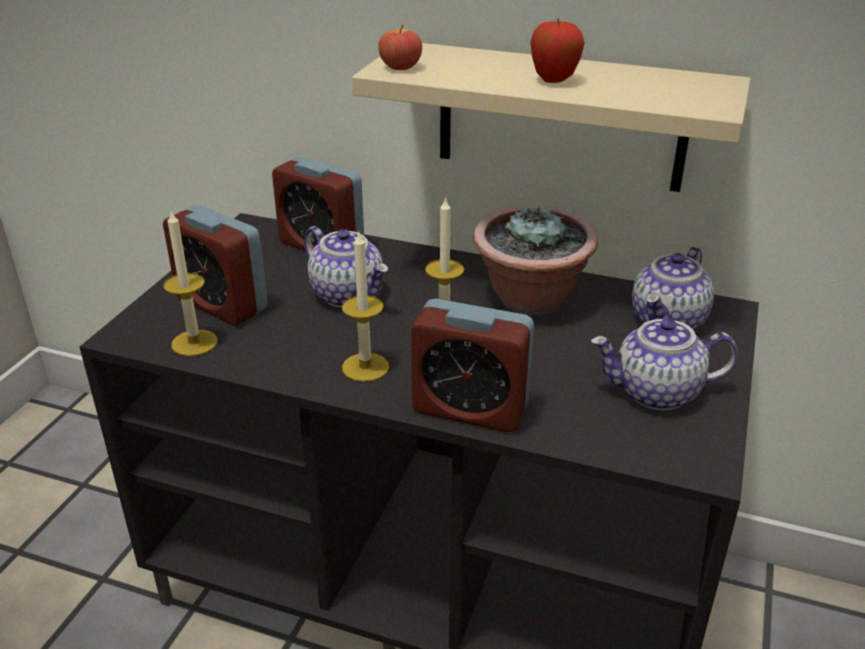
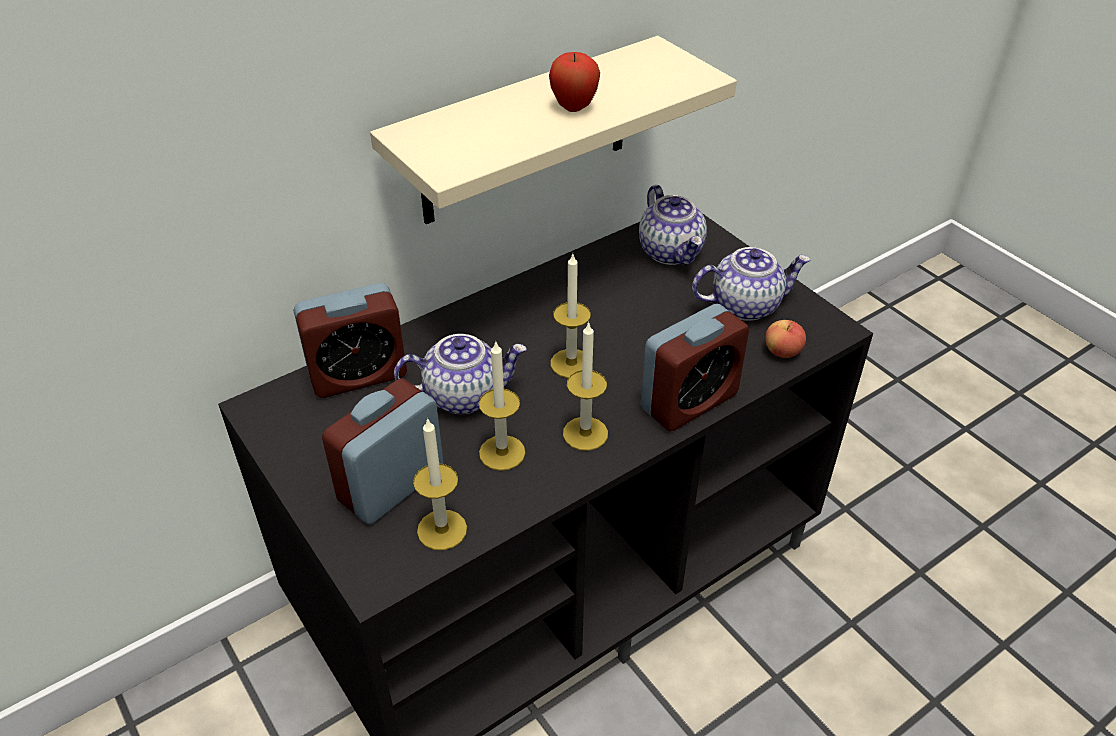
camera: 55 degrees left, 10 degrees up
alarm clock [163,205,268,325] -> alarm clock turned 150 degrees clockwise [322,379,444,524]
apple [378,24,422,70] -> apple moved to [765,320,806,358]
potted plant [474,206,598,315] -> none
teapot [591,318,738,410] -> teapot turned 135 degrees counterclockwise [692,247,811,321]
none -> candle [479,340,526,471]

